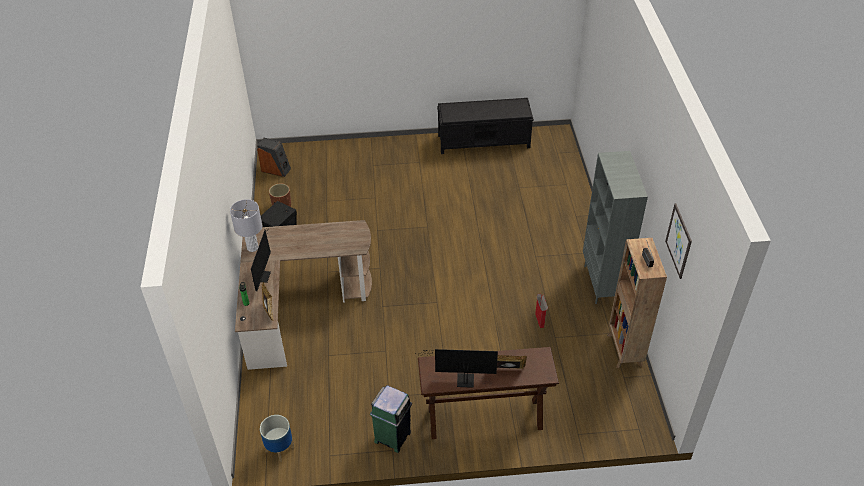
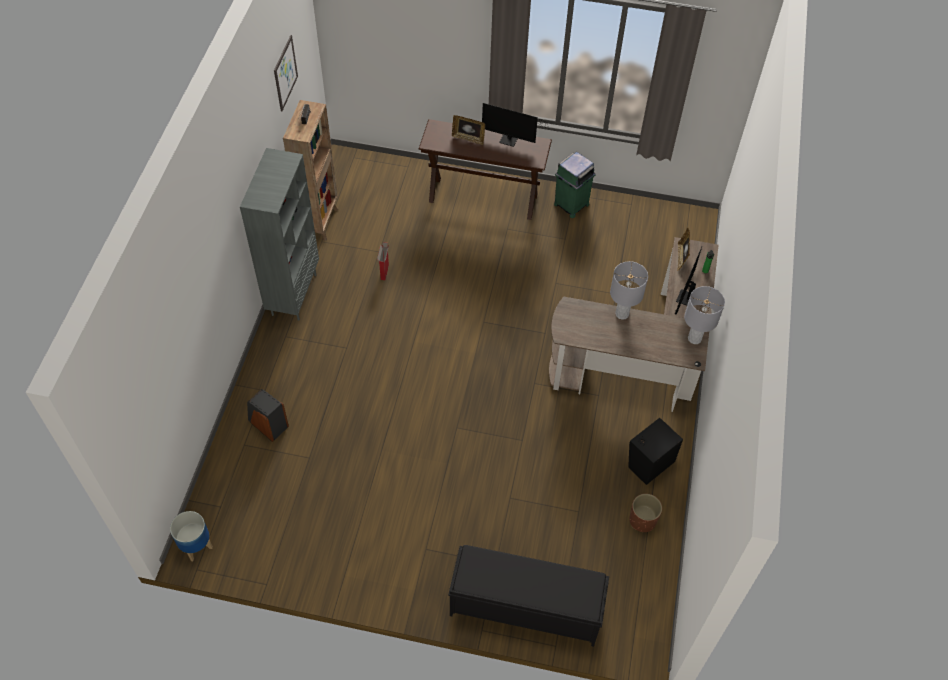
camera: 165 degrees left, 10 degrees up
speaker [257,138,291,177] -> speaker moved to [247,389,289,442]
planter [260,415,294,462] -> planter moved to [170,511,213,561]
black bench [437,98,534,154] -> black bench moved to [448,545,609,647]
none -> grey table lamp [610,261,648,320]

